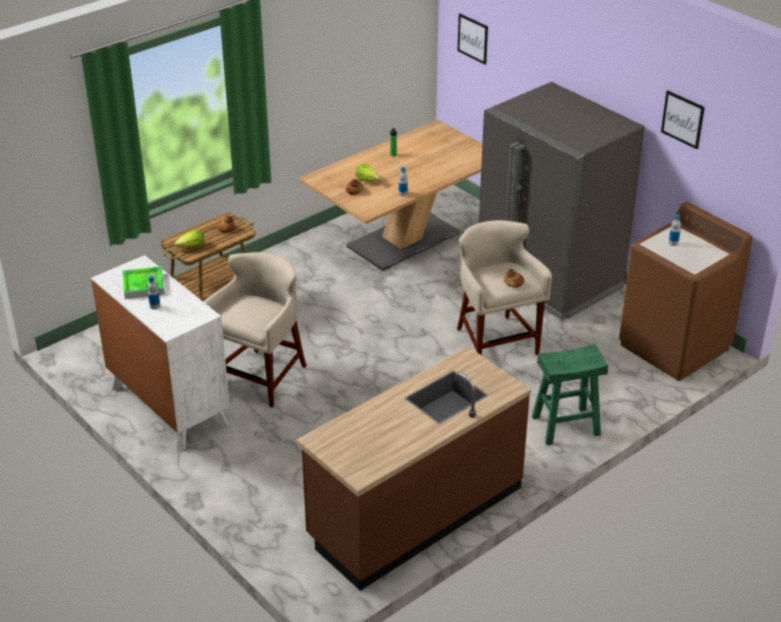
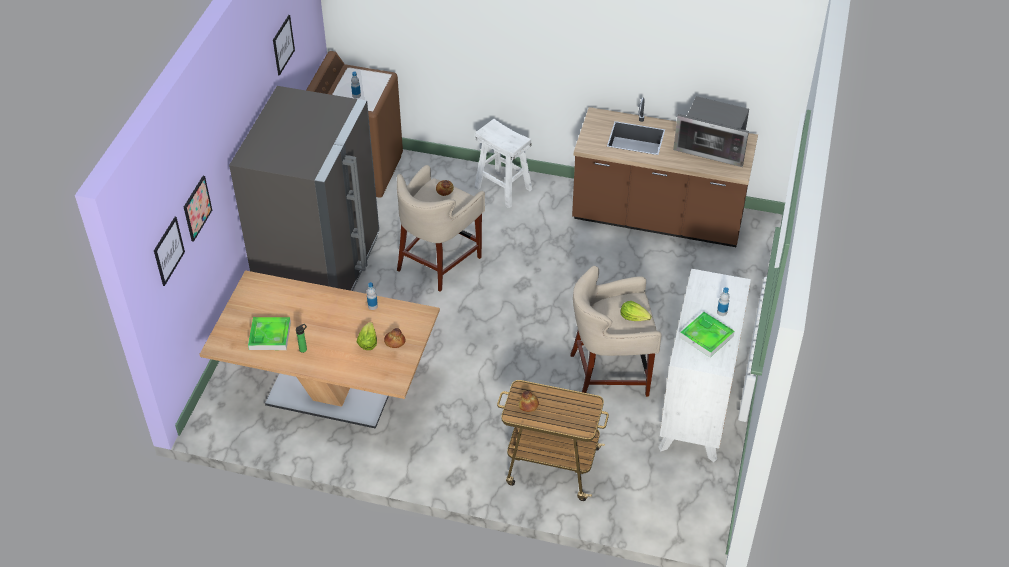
camera: 125 degrees left, 10 degrees up
lettuce [174,230,205,248] -> lettuce moved to [620,301,652,321]
green stool [532,344,608,445] -> white stool [474,119,532,208]
none -> picture [184,176,212,242]
none -> tray [248,317,291,350]
none -> microwave [673,96,749,167]

